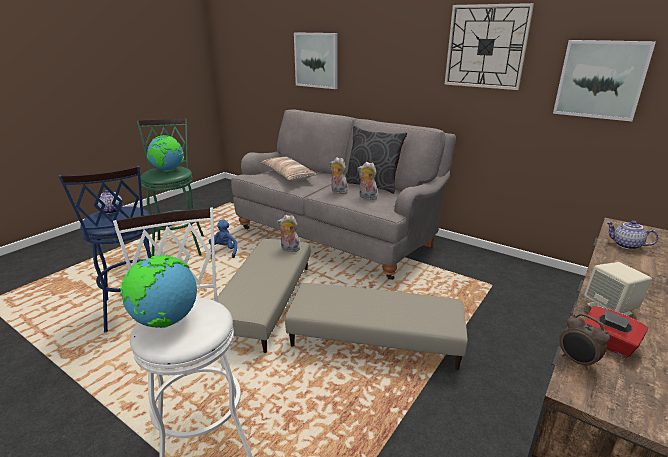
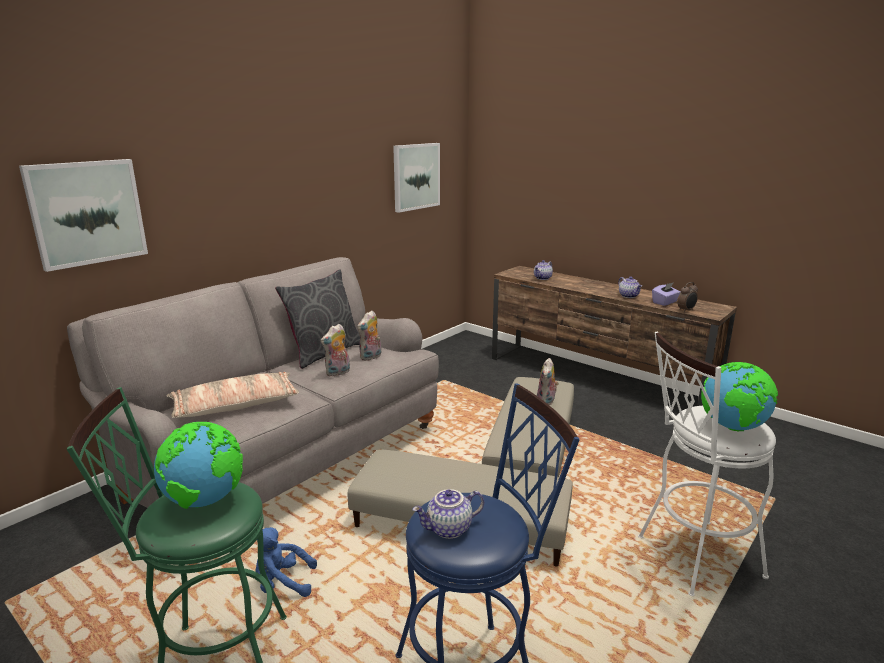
camera: 85 degrees left, 5 degrees down
plush toy [277,215,300,252] -> plush toy moved to [537,358,559,405]
wall clock [444,3,534,90] -> none
beige speaker [584,262,652,316] -> teapot [618,276,642,298]
red tissue box [584,306,648,357] -> purple tissue box [652,282,681,306]

